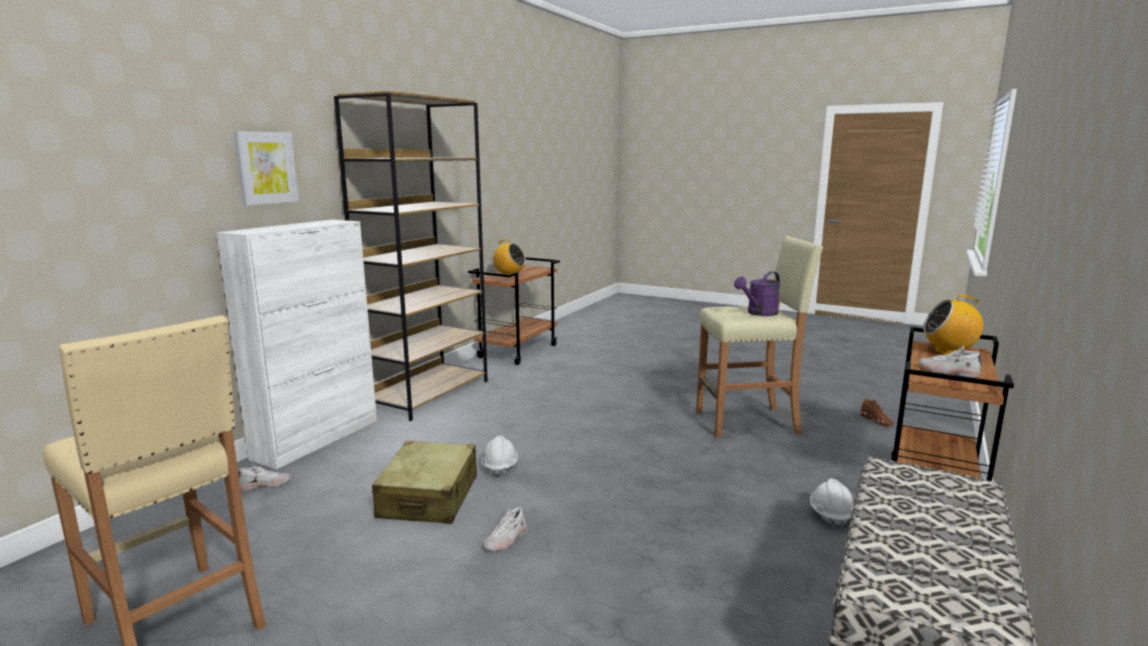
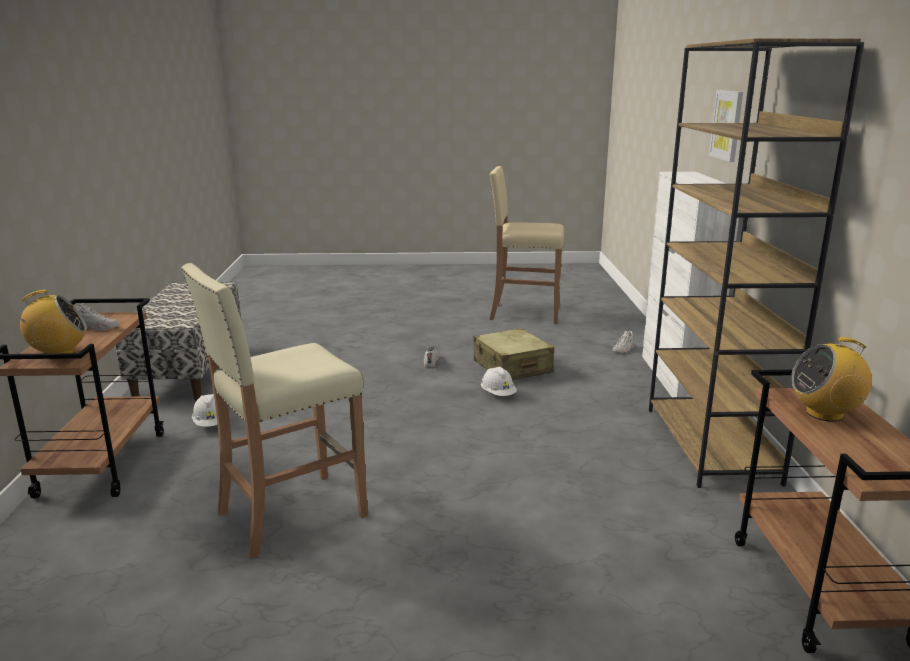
camera: 150 degrees right, 5 degrees up
purple watering can [734,271,780,316] -> none
brown shoe [860,399,894,426] -> none

